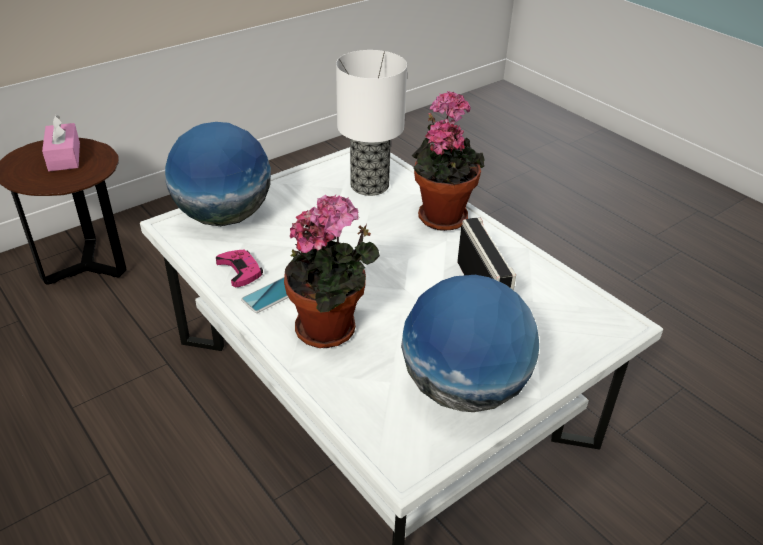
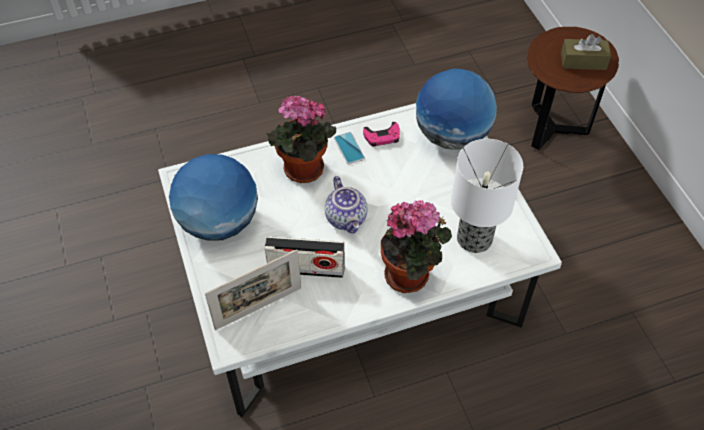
camera: 110 degrees right, 15 degrees up
pink tissue box [42,115,80,171] -> brown tissue box [561,34,611,70]
none -> picture frame [205,249,301,330]
none -> teapot [325,176,368,234]

